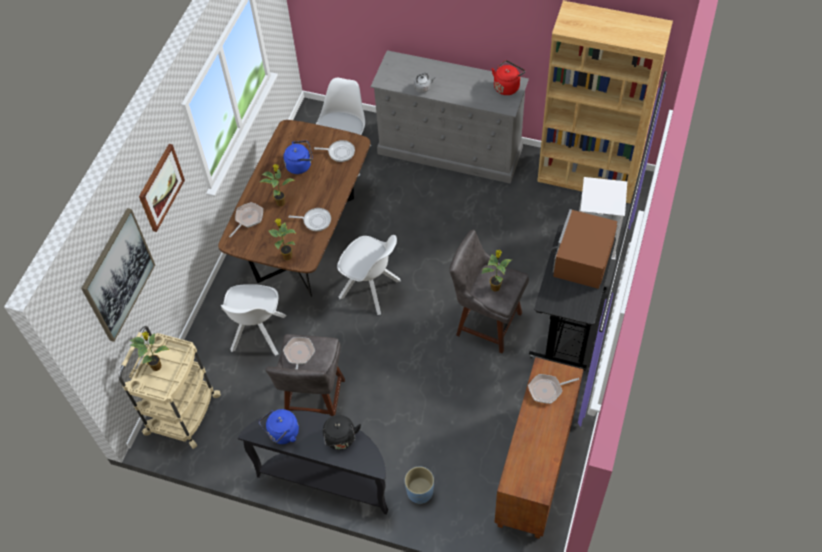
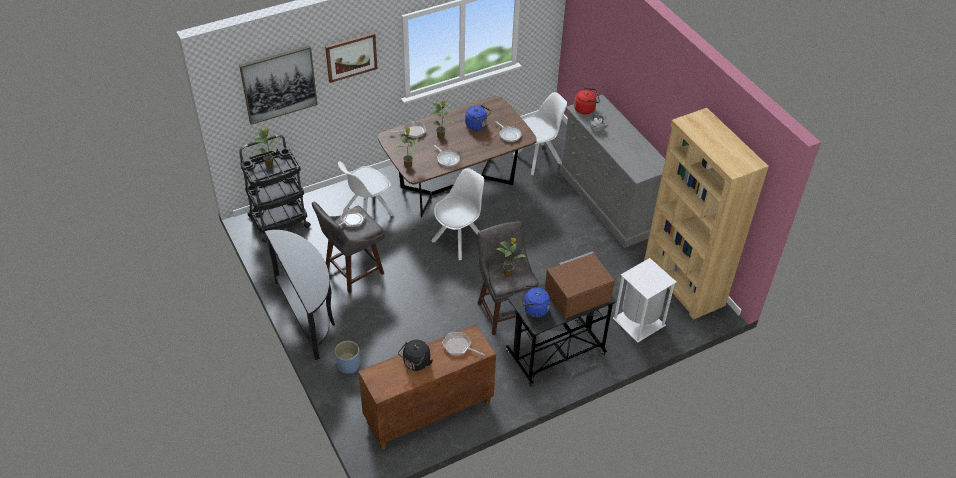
camera: 40 degrees right, 10 degrees down
beige cart [118,326,221,449] -> black cart [239,135,311,242]
blue kettle [259,409,299,444] -> blue kettle moved to [522,285,550,317]
black kettle [323,415,361,450] -> black kettle moved to [398,340,433,371]
white chair [337,235,401,315] -> white chair turned 120 degrees counterclockwise [431,168,484,260]
red kettle [492,60,525,95] -> red kettle moved to [574,88,600,114]

